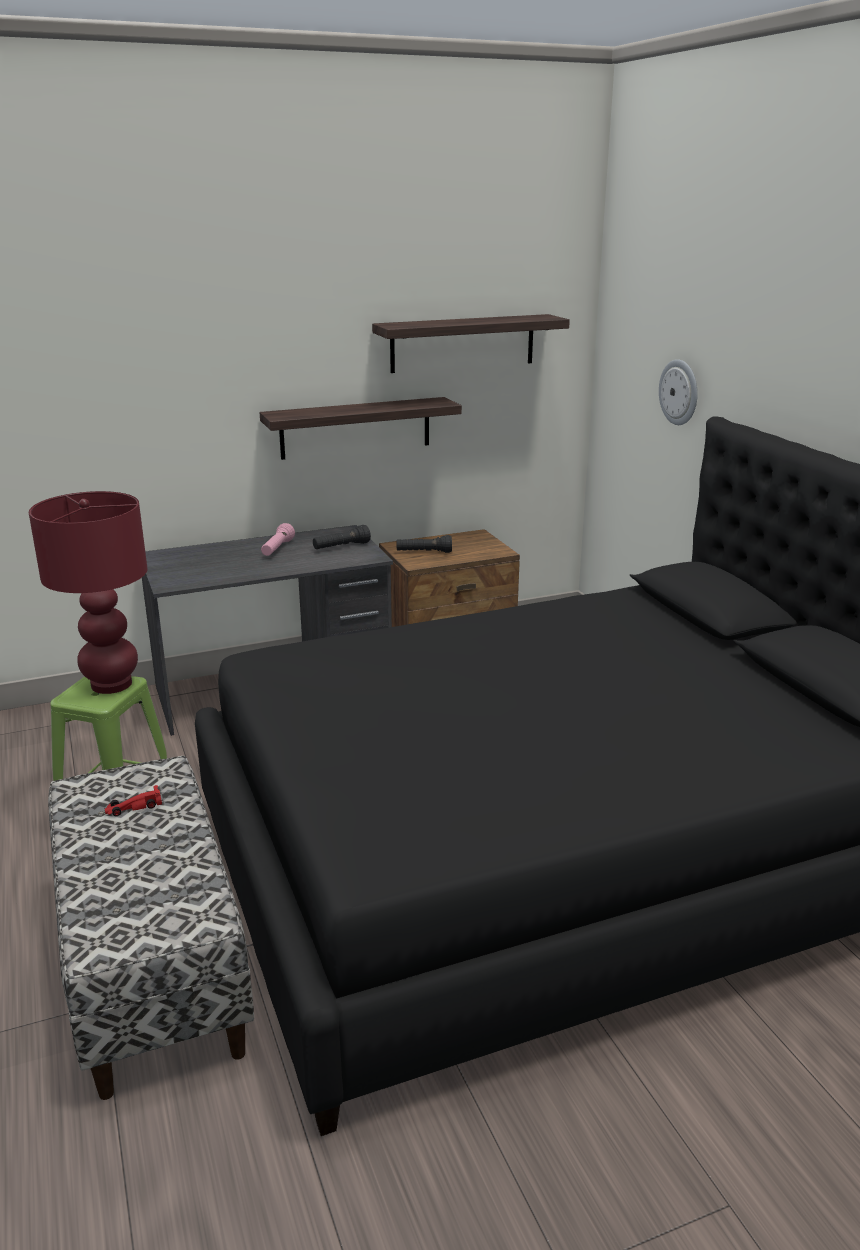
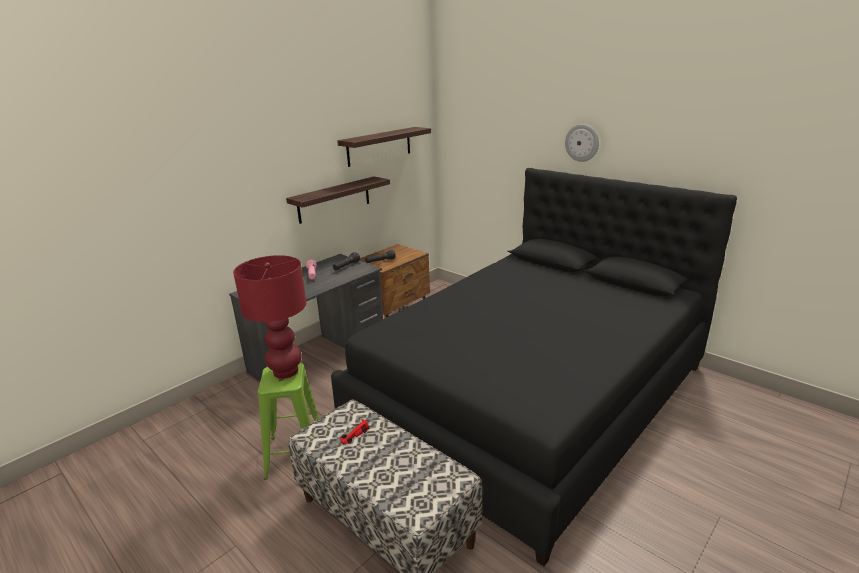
camera: 25 degrees left, 0 degrees up
wall clock [659,359,698,425] -> wall clock moved to [565,124,599,162]

